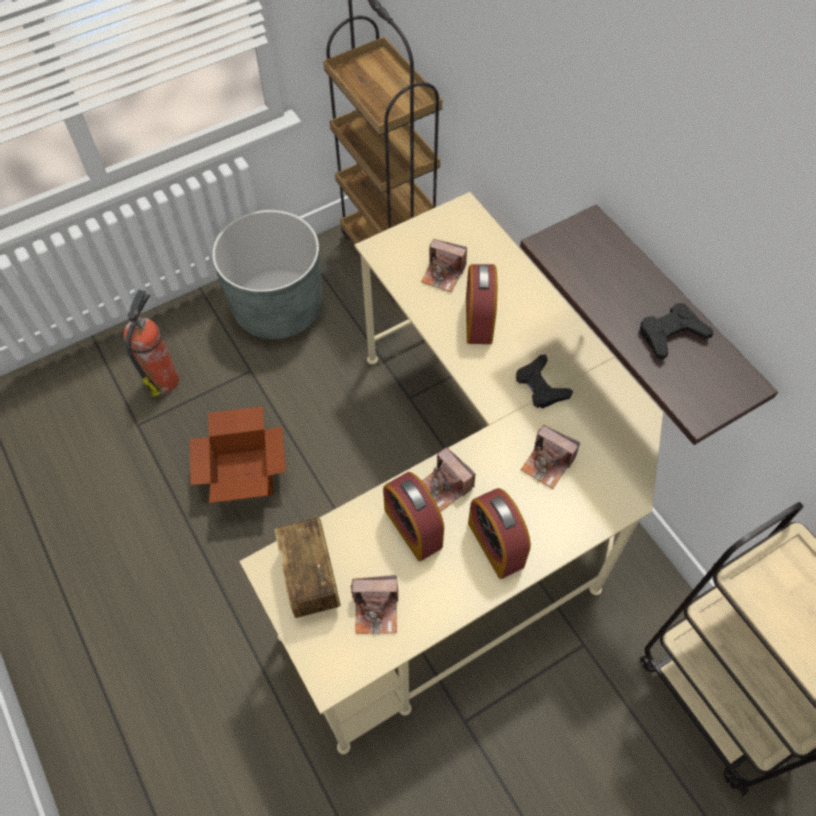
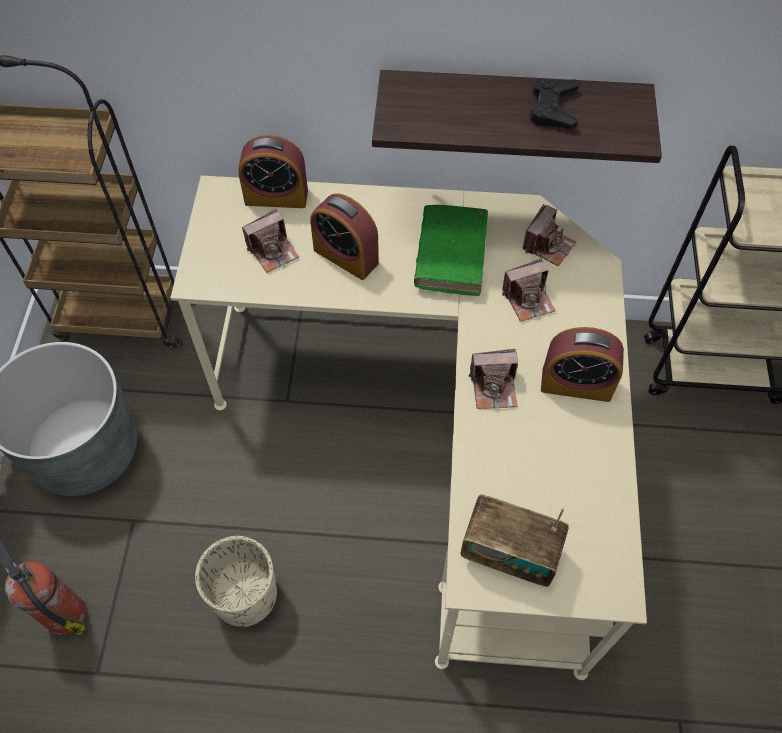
camera: 55 degrees left, 0 degrees up
cardboard box [190,406,286,503] -> beige planter [195,536,277,627]
camera [351,575,398,634] -> camera moved to [523,204,576,266]
alarm clock [383,472,444,561] -> alarm clock moved to [238,135,308,208]
black game controller [516,354,573,409] -> green book [414,205,488,296]

